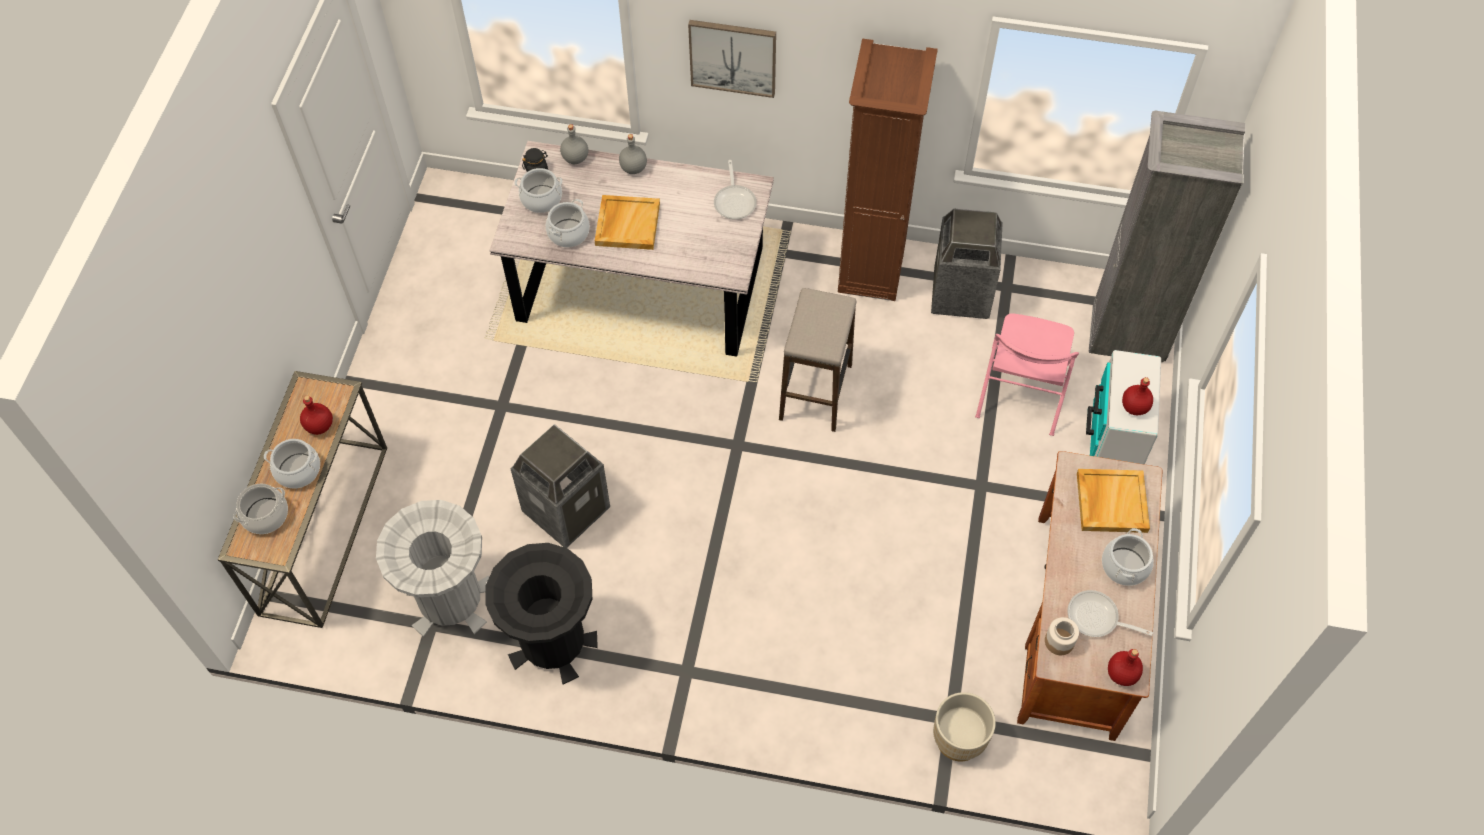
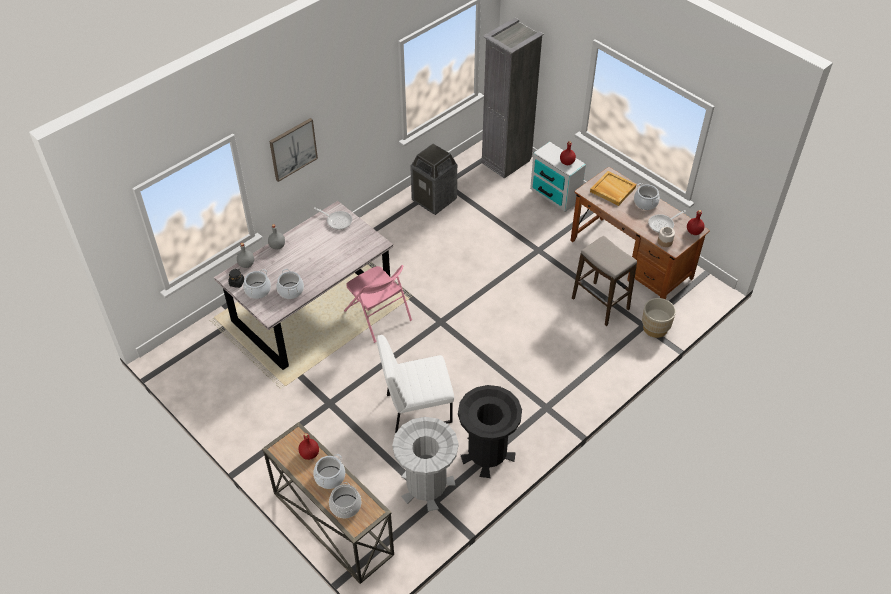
camera: 55 degrees left, 10 degrees down
trash can [510,424,610,548] -> white chair [377,335,454,433]
beige tray [595,195,660,250] -> none
stool [779,288,856,432] -> stool moved to [572,236,637,326]
brown cabinet [838,38,938,301] -> none
pink chair [975,313,1079,436] -> pink chair moved to [344,265,412,343]

